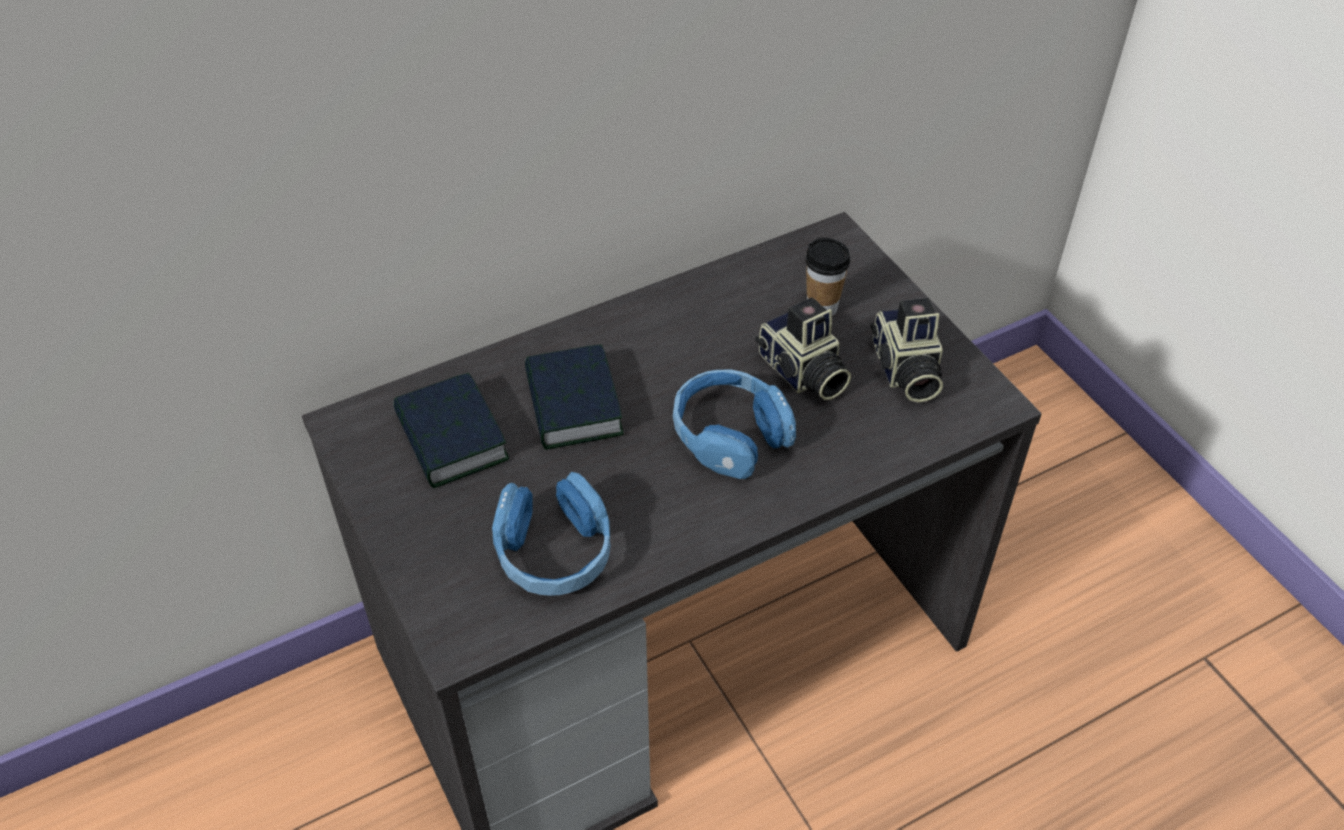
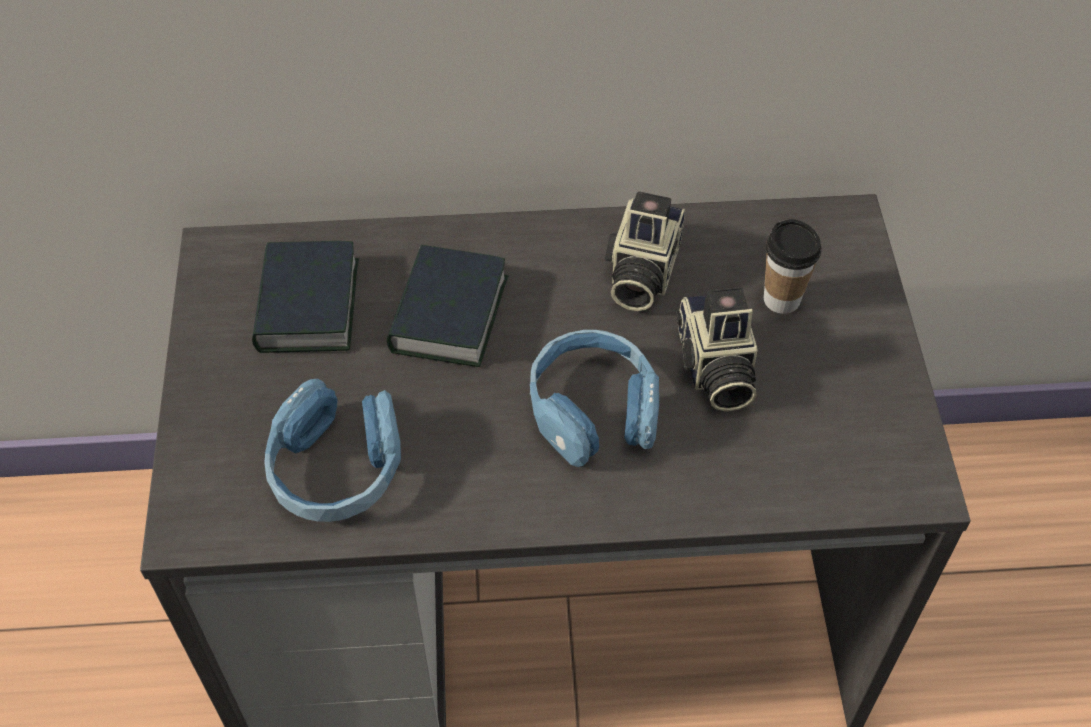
camera: 25 degrees right, 5 degrees up
camera [871,298,943,403] -> camera moved to [605,191,685,311]

